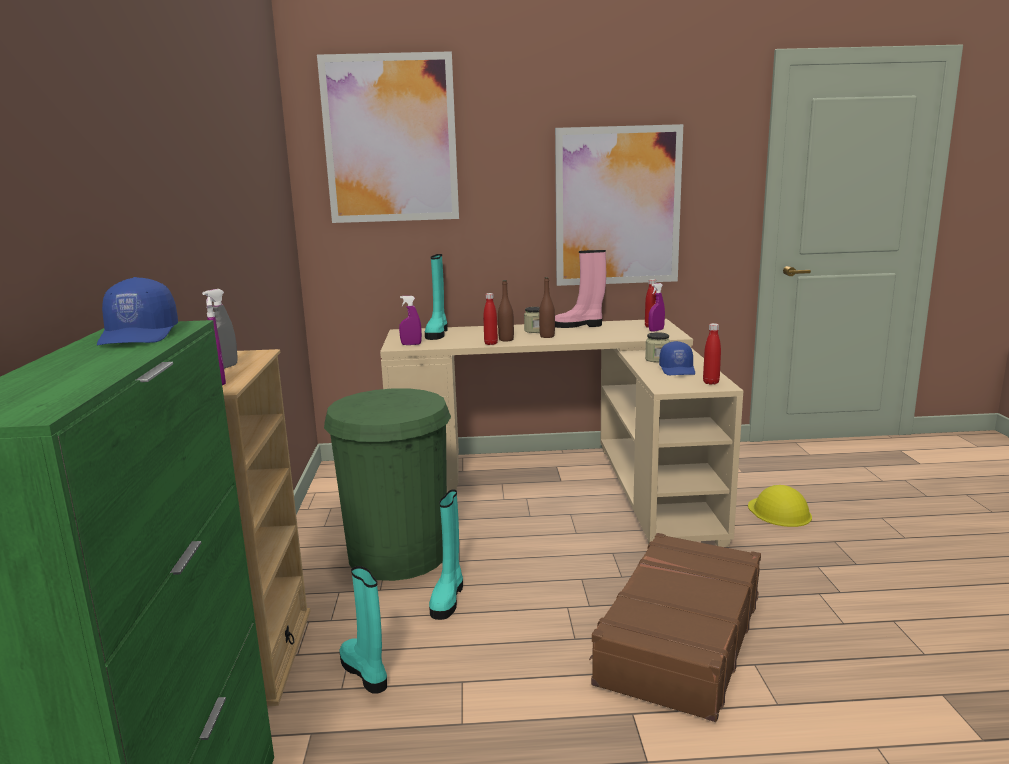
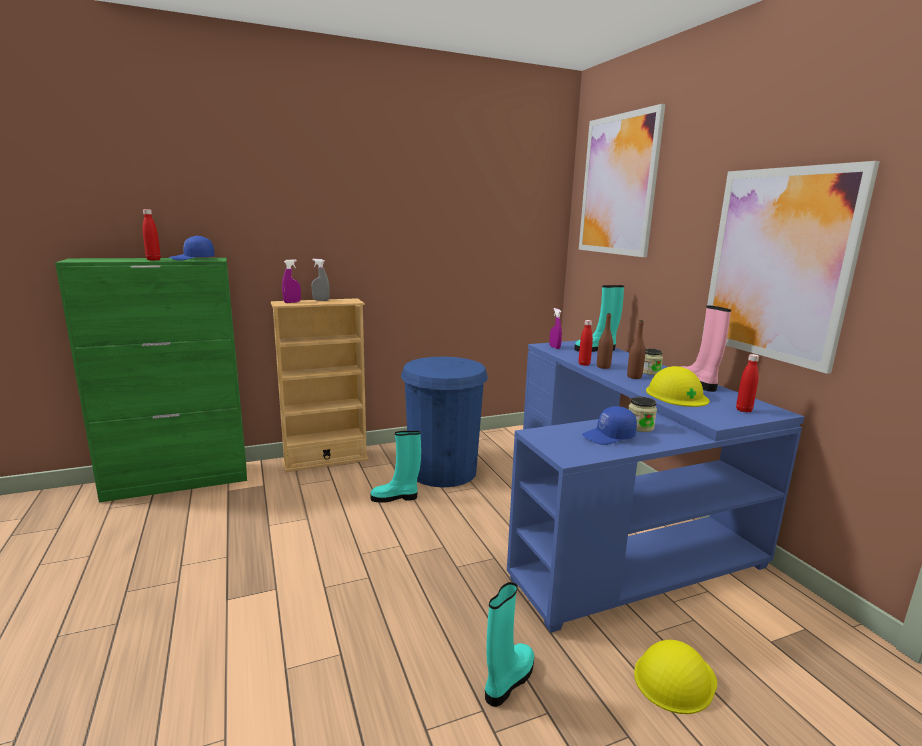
camera: 70 degrees right, 0 degrees up
green trash can [324,388,451,581] -> blue trash can [401,357,488,488]
turquoise boot [340,566,387,694] -> turquoise boot moved to [485,582,534,707]
beige desk [380,319,743,547] -> blue desk [507,341,804,633]
brown suitcase [589,533,761,722] -> none
purple spray bottle [649,283,665,332] -> none
red bottle [703,323,721,385] -> red bottle moved to [143,209,161,261]
none -> yellow hard hat [646,366,709,407]

